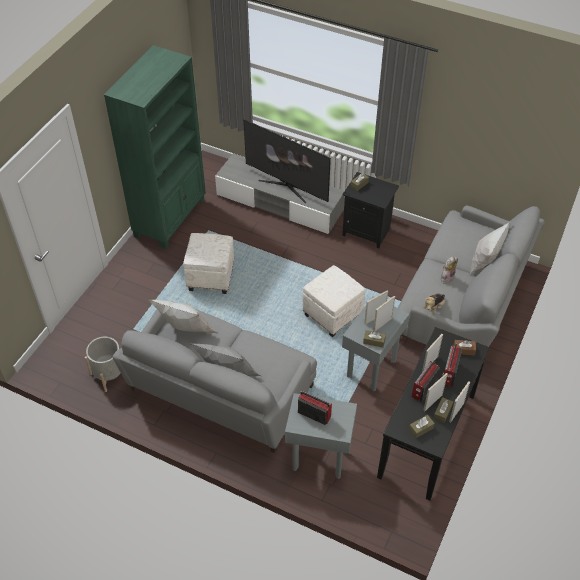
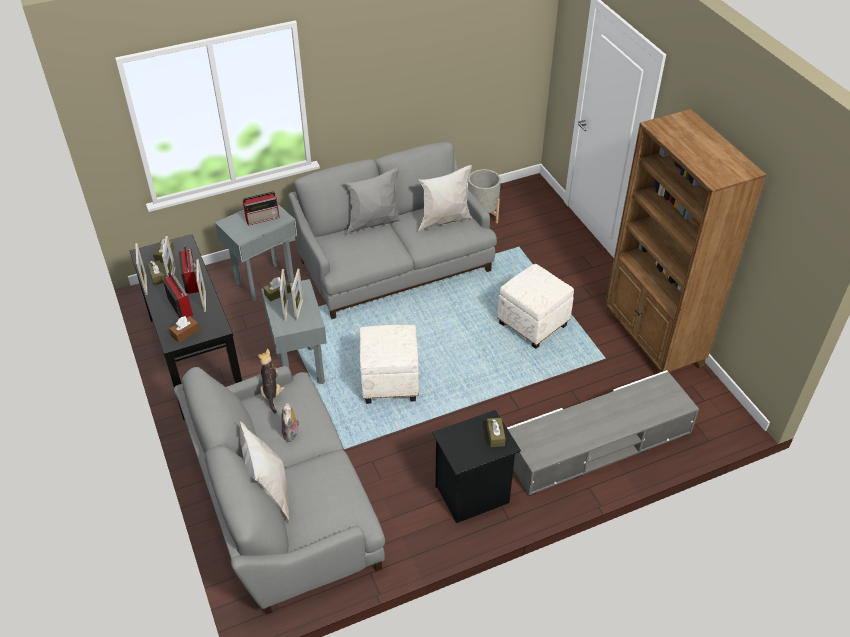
camera: 130 degrees right, 5 degrees down
green bookcase [104,45,206,249] -> brown bookcase [605,109,766,373]
television [244,119,331,203] -> none

